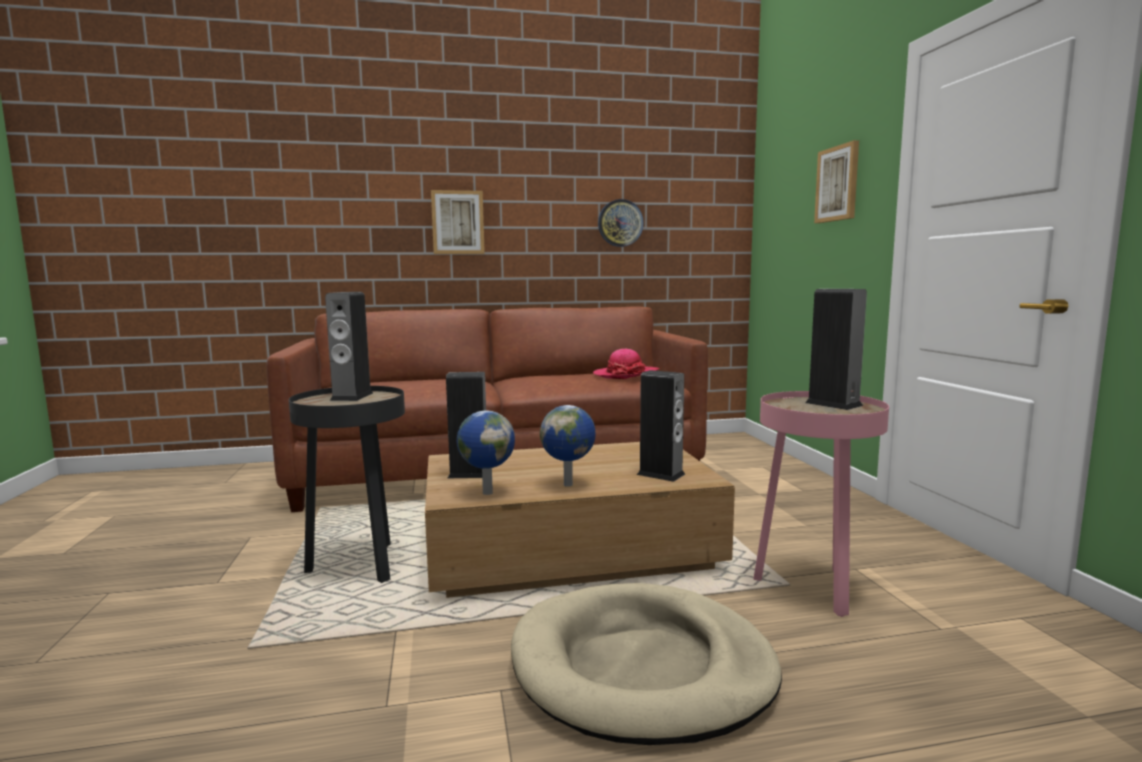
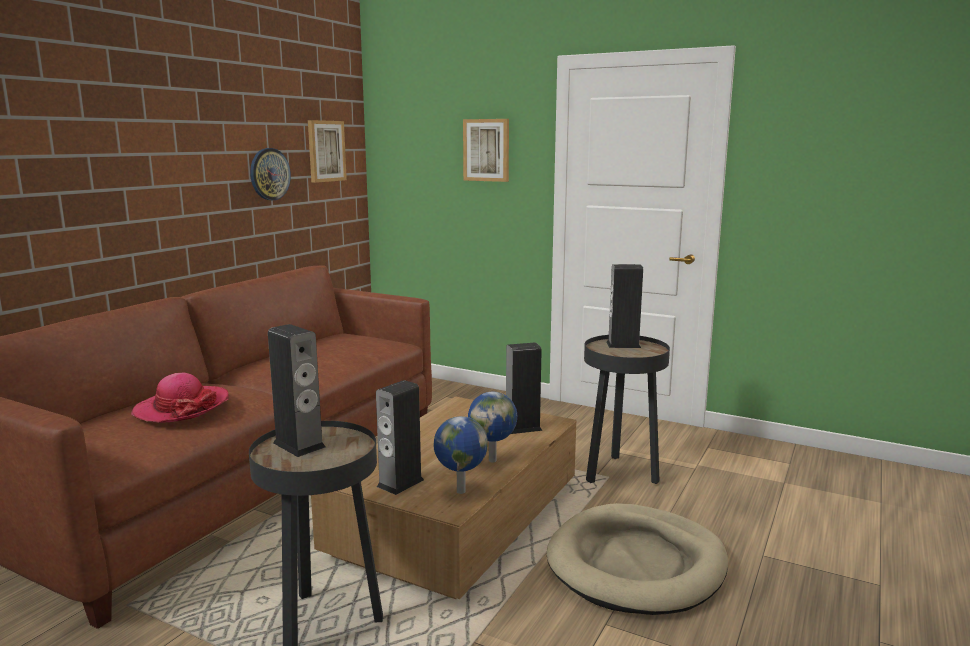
camera: 50 degrees left, 5 degrees up
picture [431,190,485,254] -> picture moved to [308,120,347,183]
hat [593,349,660,379] -> hat moved to [131,373,229,423]
pink side table [753,391,889,617] -> black side table [584,335,670,484]

